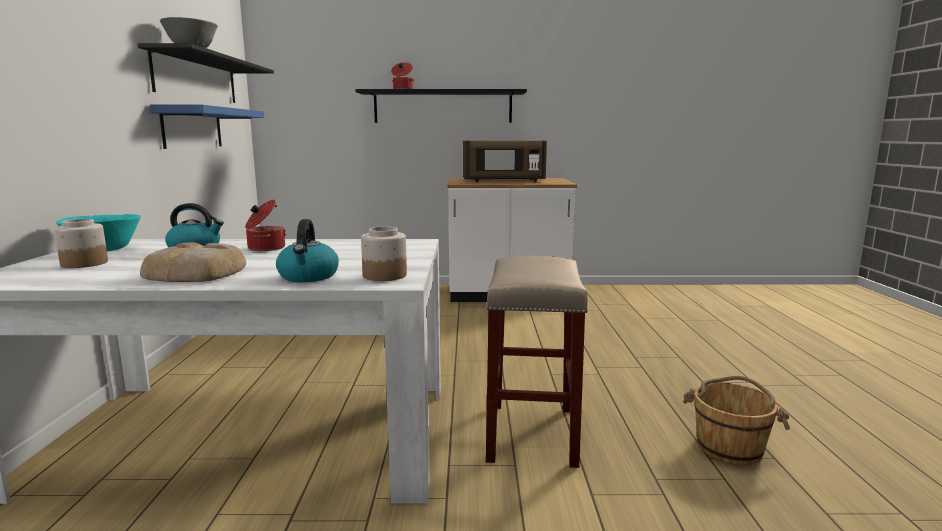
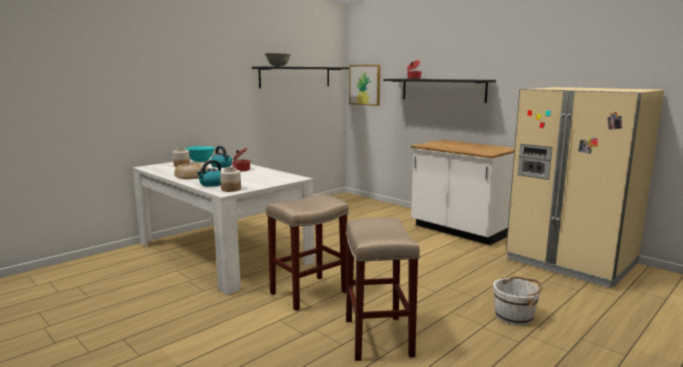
camera: 45 degrees right, 0 degrees up
blue shelf [150,105,264,149] -> none
brown microwave [463,140,547,182] -> none
brown bucket [683,376,790,465] -> beige stool [346,218,420,361]
none -> picture [349,65,380,106]
none -> white bucket [493,276,542,325]
none -> beige fridge [506,87,664,288]

